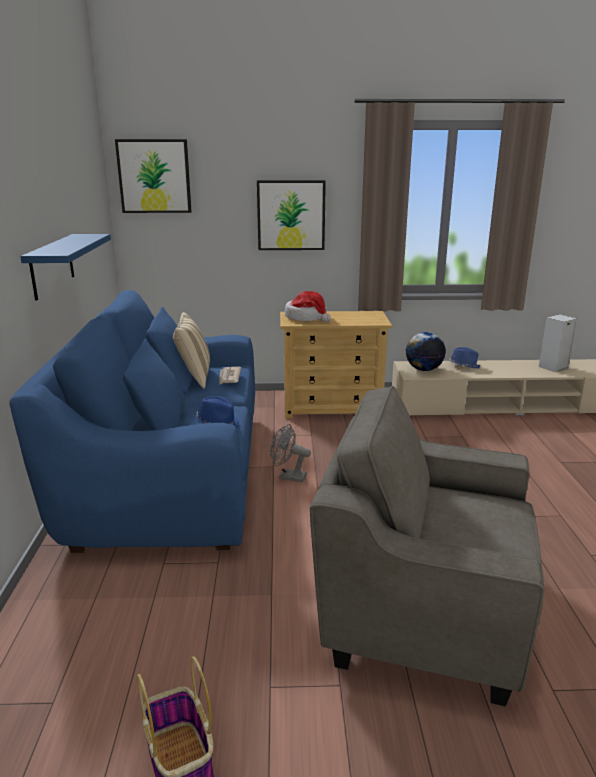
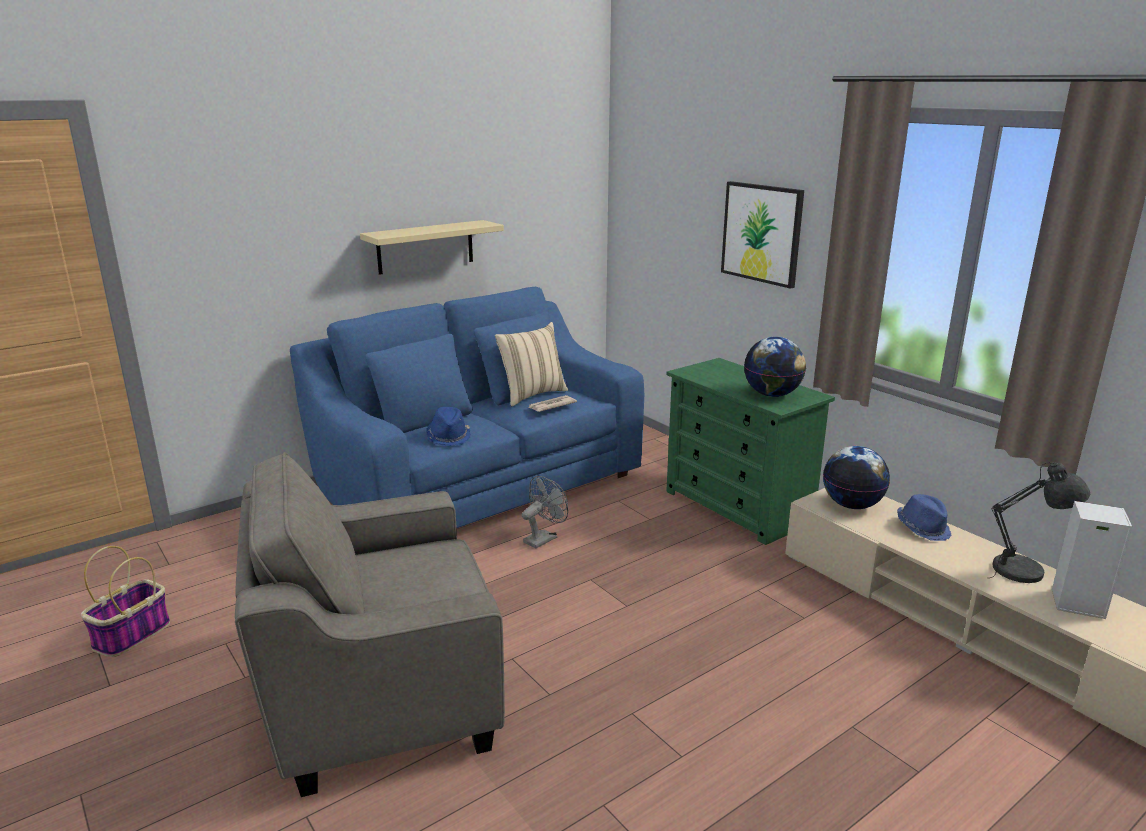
camera: 55 degrees right, 0 degrees up
blue shelf [20,234,111,300] -> beige shelf [360,220,504,275]
picture [115,139,192,213] -> none
grey fan [270,424,311,482] -> grey fan turned 60 degrees clockwise [522,476,568,549]
beige dresser [280,311,392,419] -> green dresser [666,358,835,545]
hat [285,291,331,323] -> none
grey armchair [310,386,545,706] -> grey armchair turned 90 degrees counterclockwise [235,452,505,797]
none -> globe [744,337,806,397]
none -> grey table lamp [990,462,1091,583]

